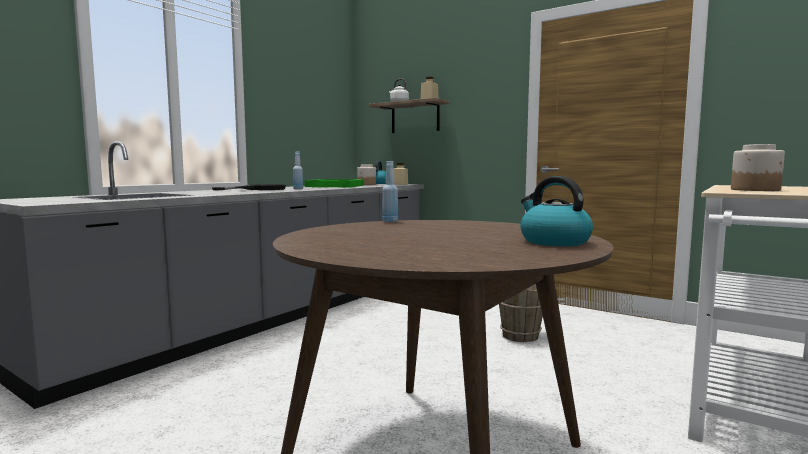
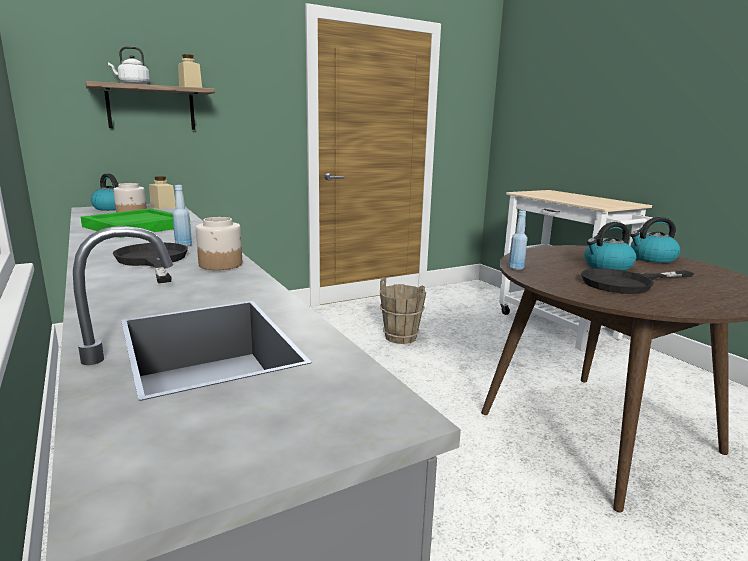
camera: 65 degrees left, 10 degrees up
jar [731,144,785,191] -> jar moved to [196,217,242,270]
none -> black frying pan [581,268,694,294]
none -> kettle [584,222,636,271]

